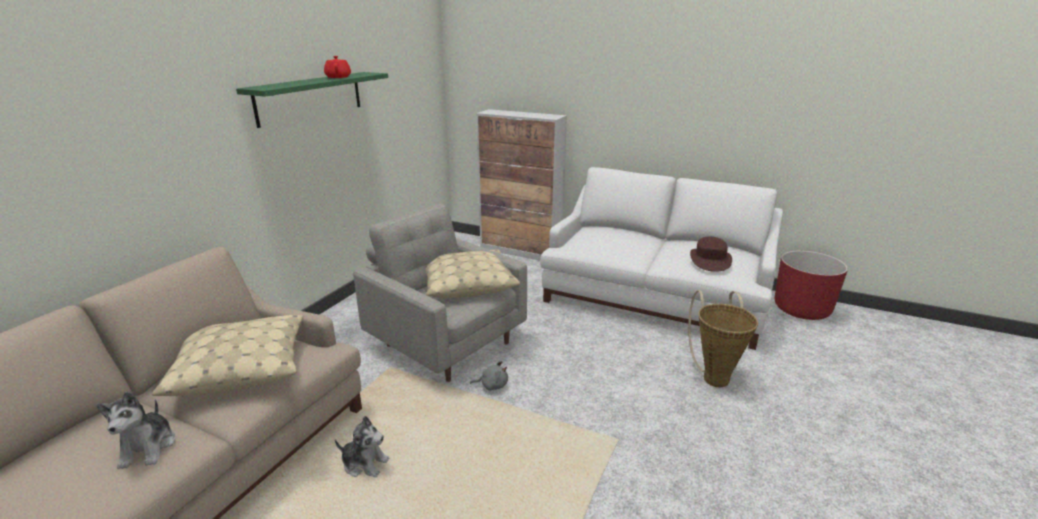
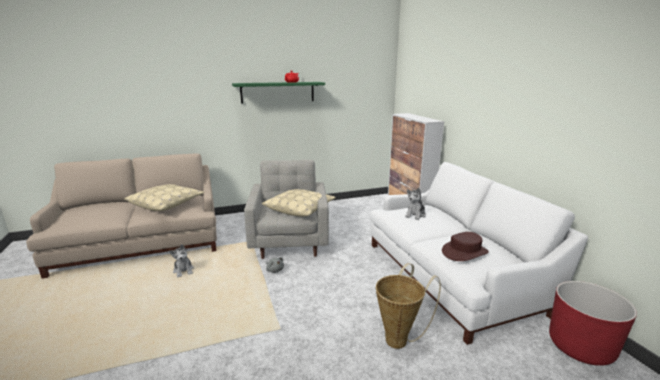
camera: 45 degrees right, 5 degrees down
plush toy [96,391,175,469] -> plush toy moved to [405,187,426,220]

